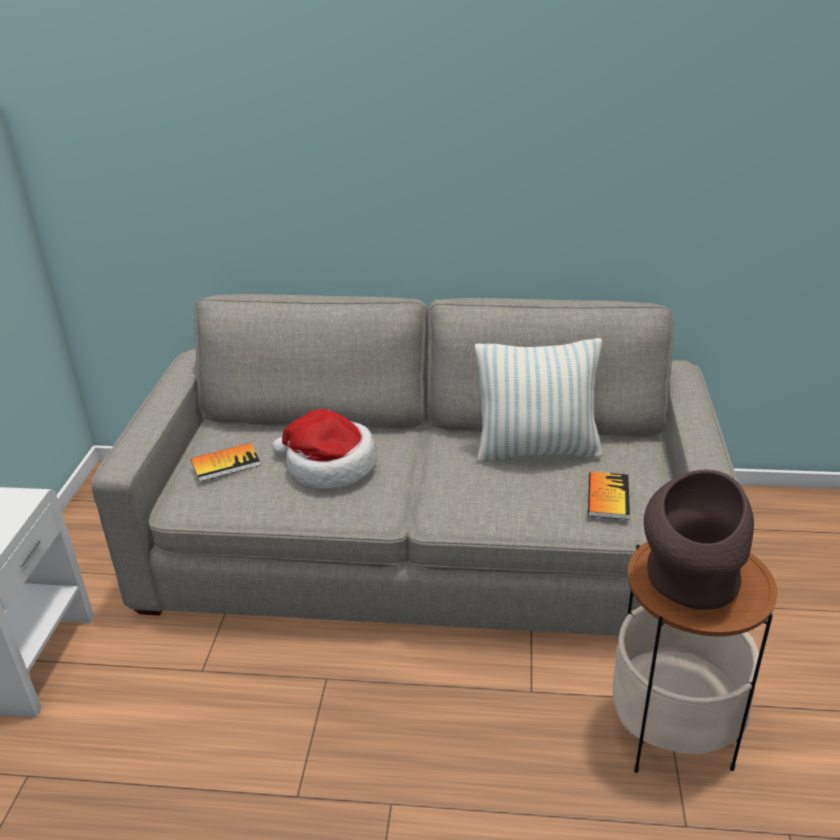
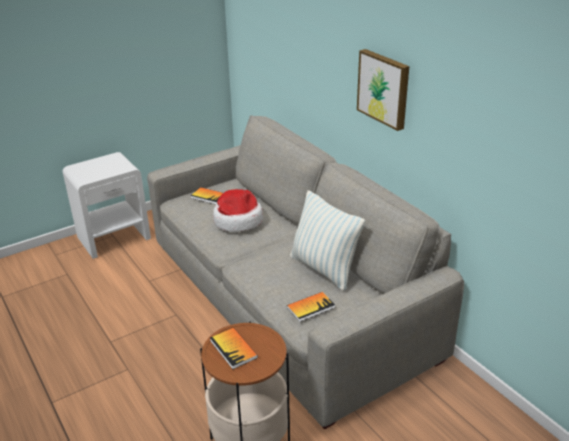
camera: 50 degrees right, 0 degrees up
brown vase [644,470,754,610] -> book [210,328,258,369]
none -> picture [357,49,409,131]

